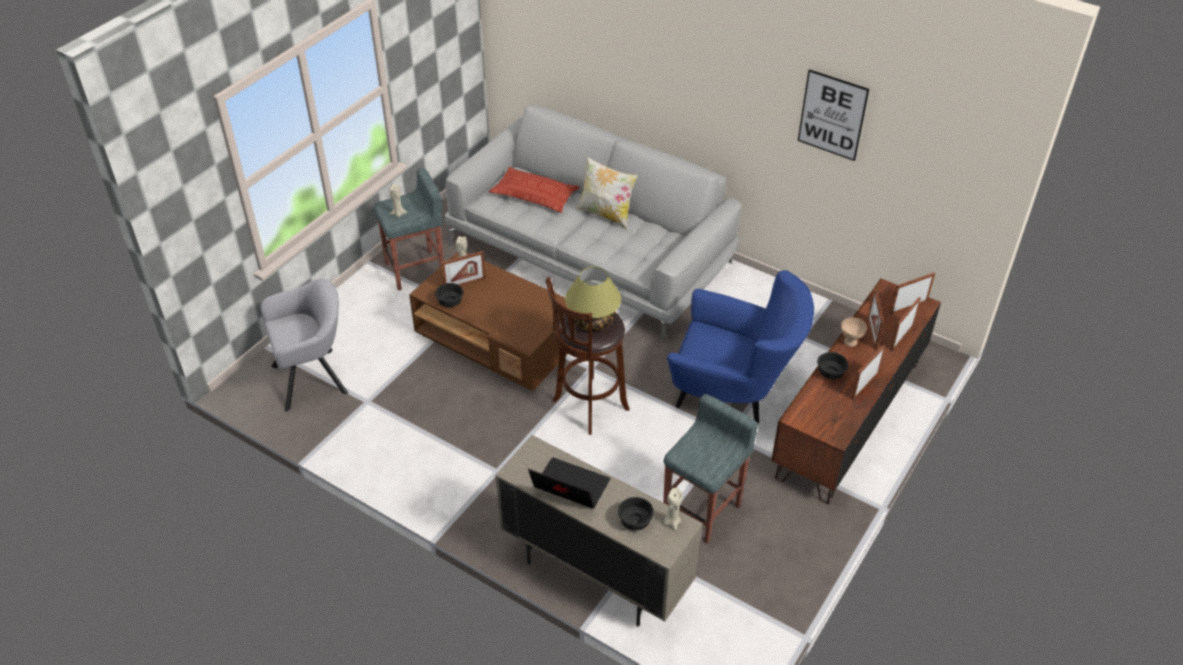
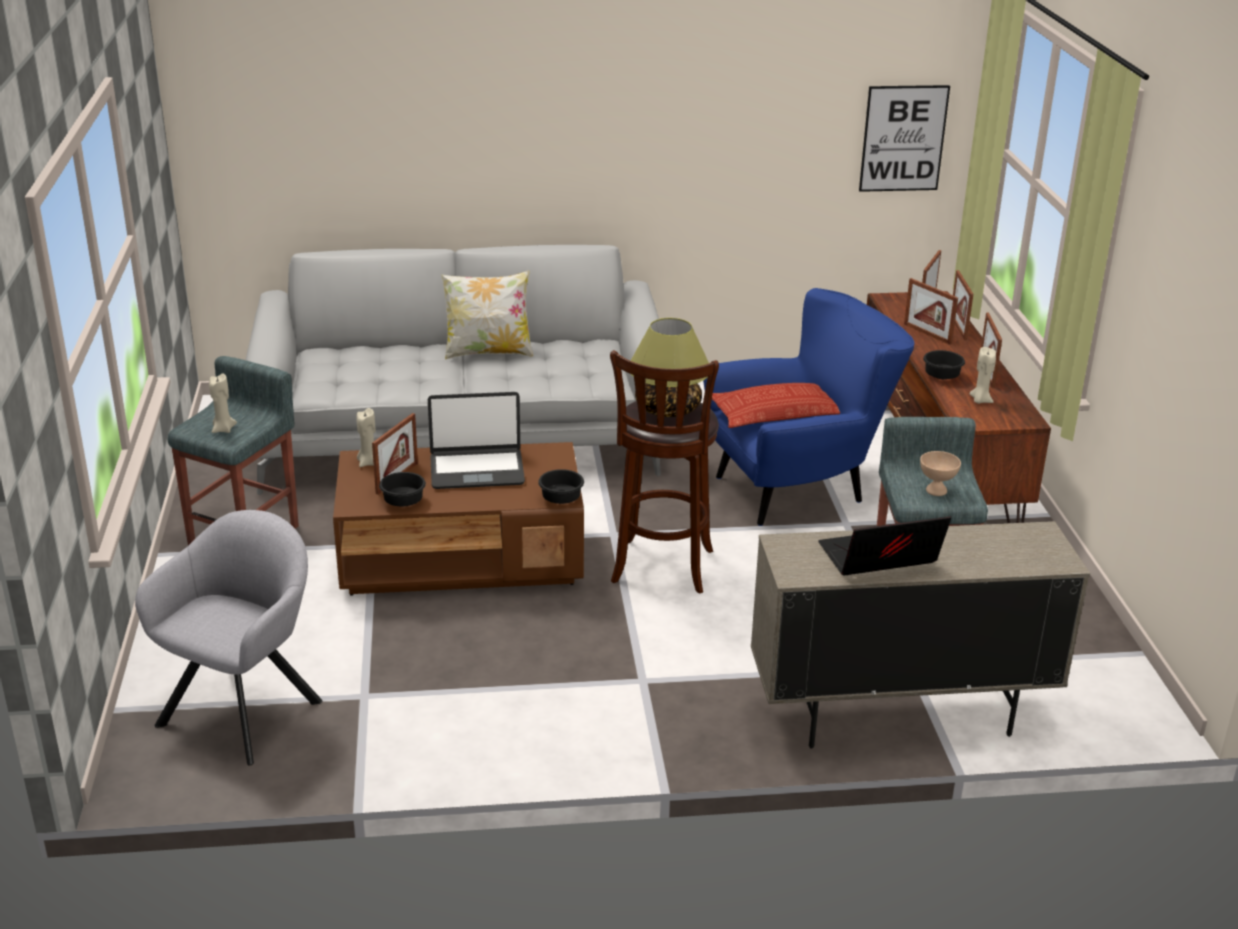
camera: 40 degrees left, 15 degrees down
pillow [489,167,579,213] -> pillow moved to [712,383,840,428]
black bowl [618,497,654,531] -> black bowl moved to [538,469,584,504]
beige candle [664,488,683,530] -> beige candle moved to [970,347,996,404]
picture [798,69,869,161] -> picture moved to [859,85,950,192]
beige bowl [841,318,867,347] -> beige bowl moved to [920,451,961,496]
none -> laptop [428,392,525,489]

